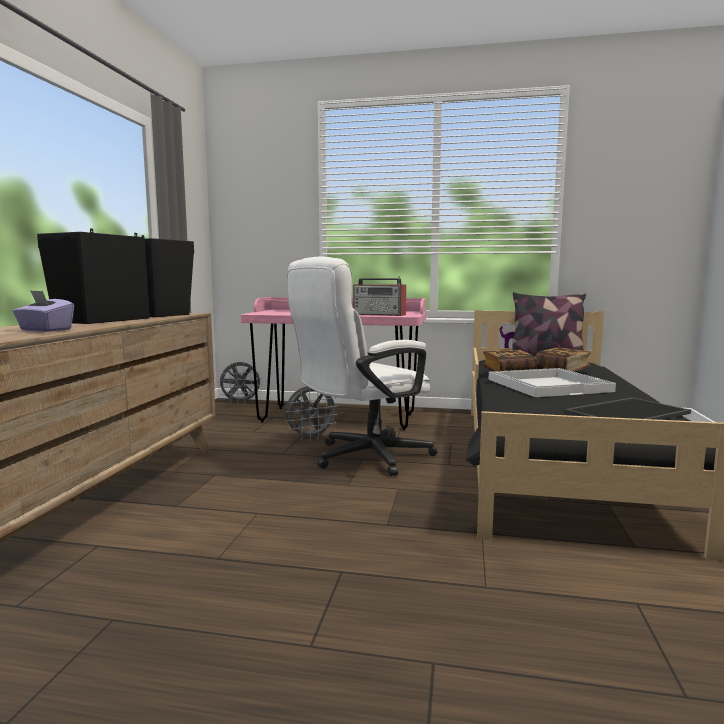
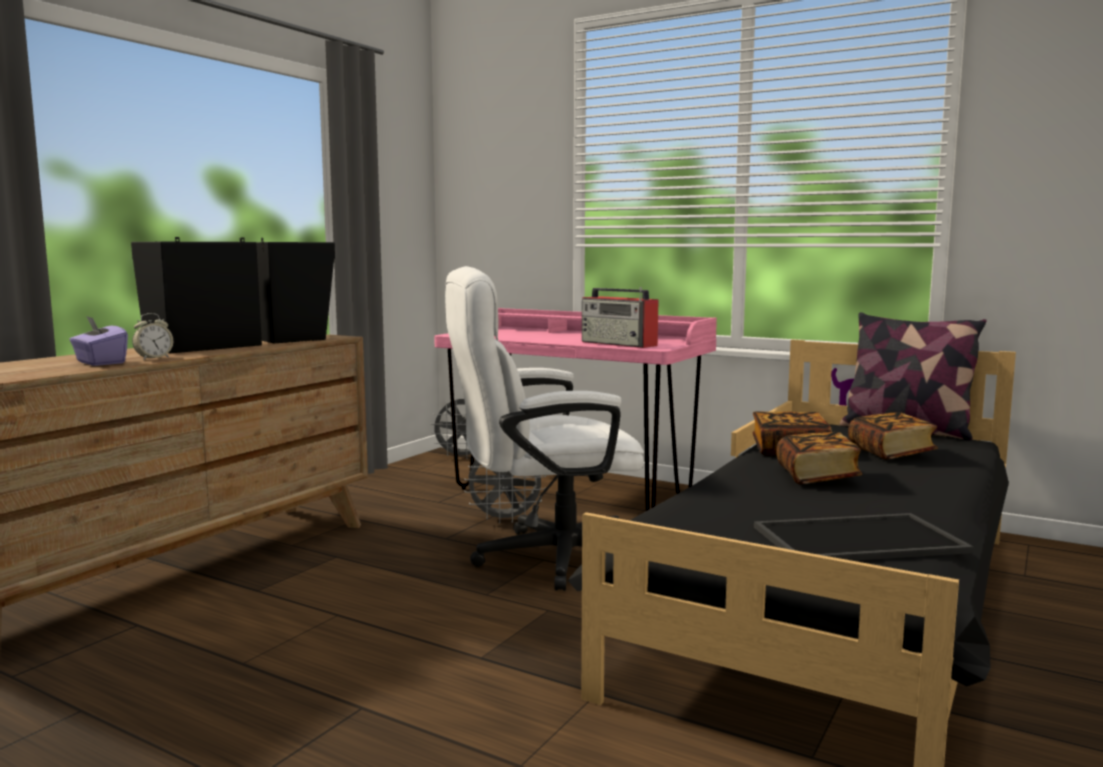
camera: 20 degrees right, 0 degrees up
white tray [489,368,616,397] -> book [776,432,862,484]
none -> alarm clock [132,313,173,360]

